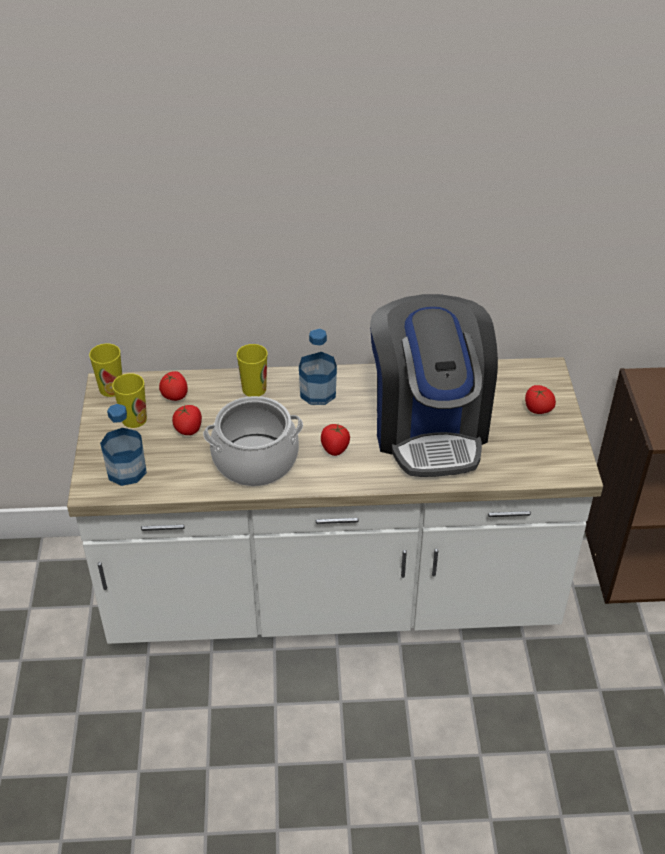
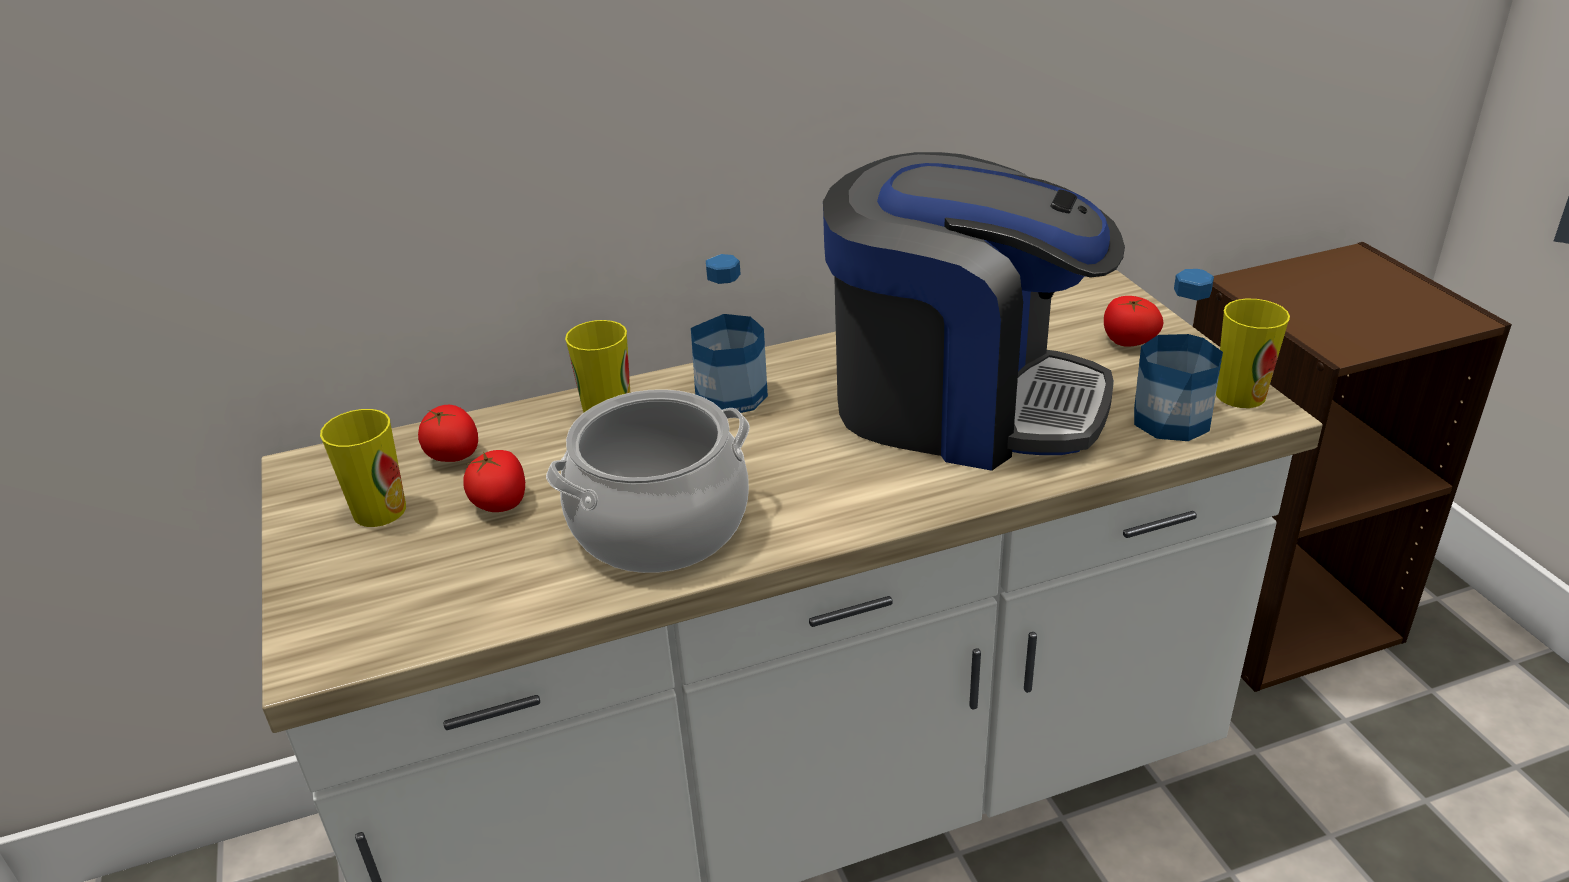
camera: 15 degrees left, 10 degrees down
cup [89,343,122,397] -> cup moved to [1216,299,1290,408]
bottle [100,404,147,486] -> bottle moved to [1134,269,1223,441]
tomato [321,424,350,456] -> none
coffee machine [370,294,498,477] -> coffee machine turned 45 degrees counterclockwise [823,152,1125,471]

